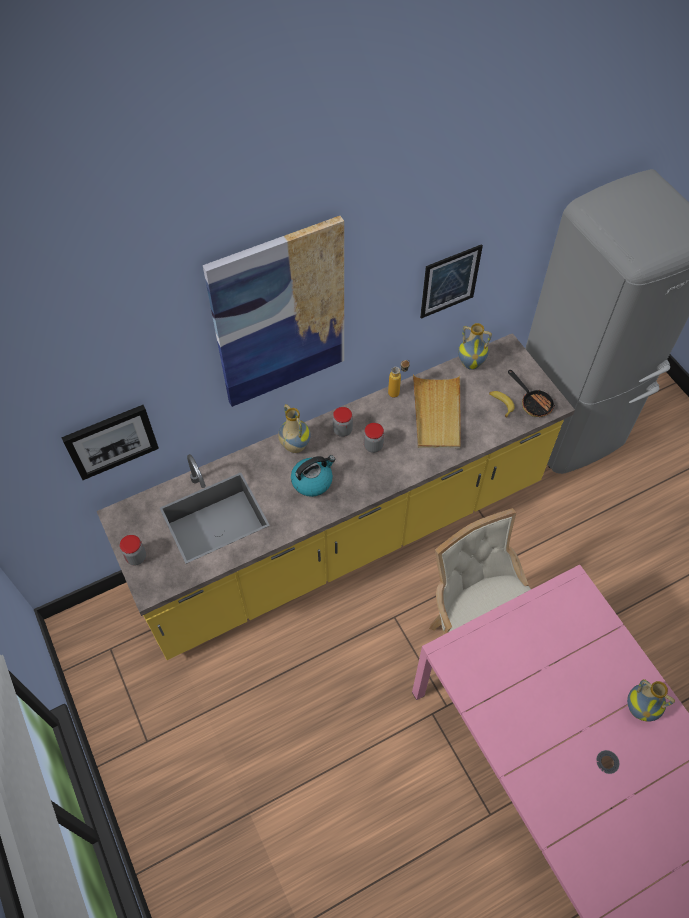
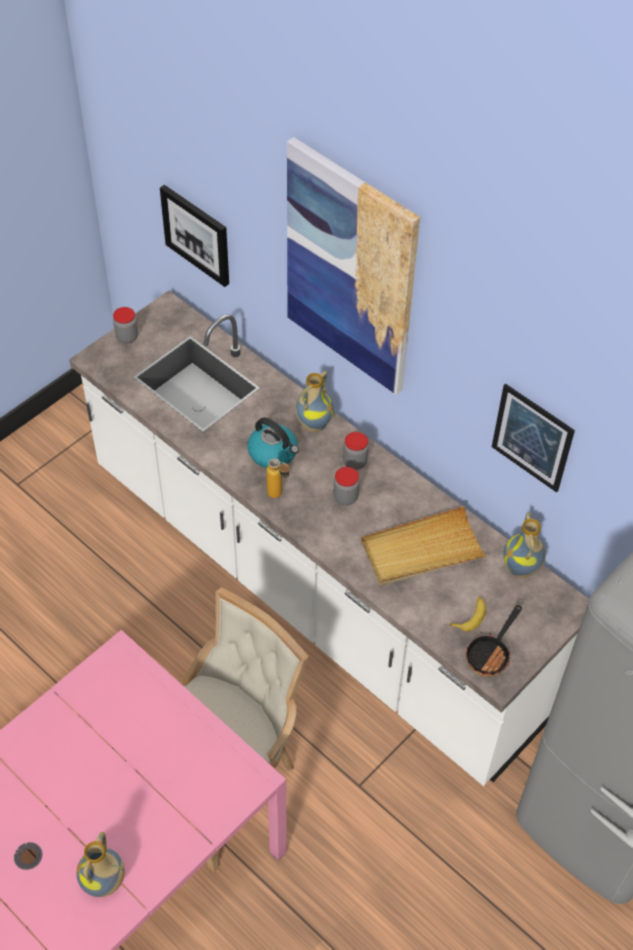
camera: 70 degrees right, 5 degrees down
yellow counter [97,333,575,660] -> white counter [69,290,589,786]
bottle [388,360,410,397] -> bottle moved to [267,458,290,498]

